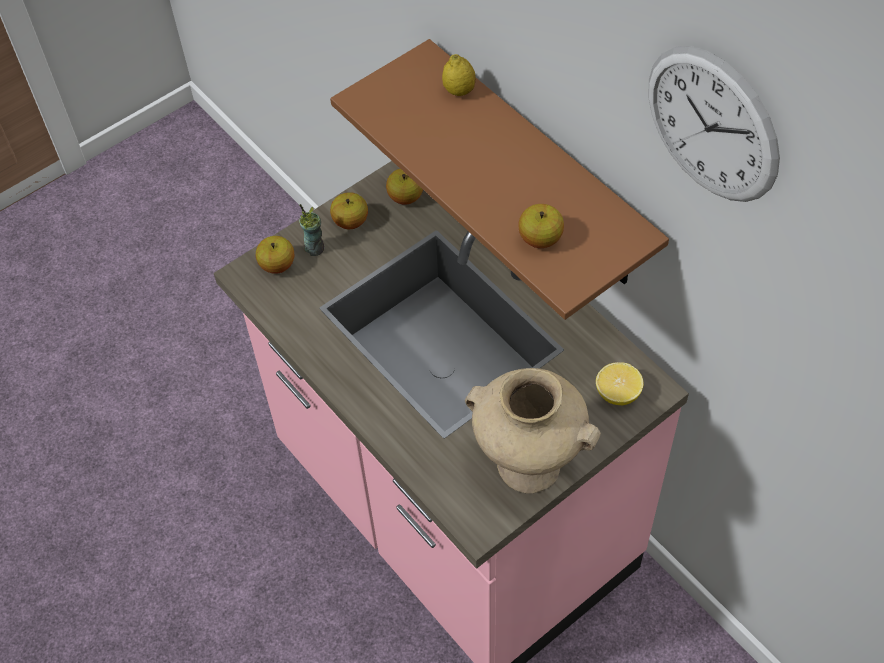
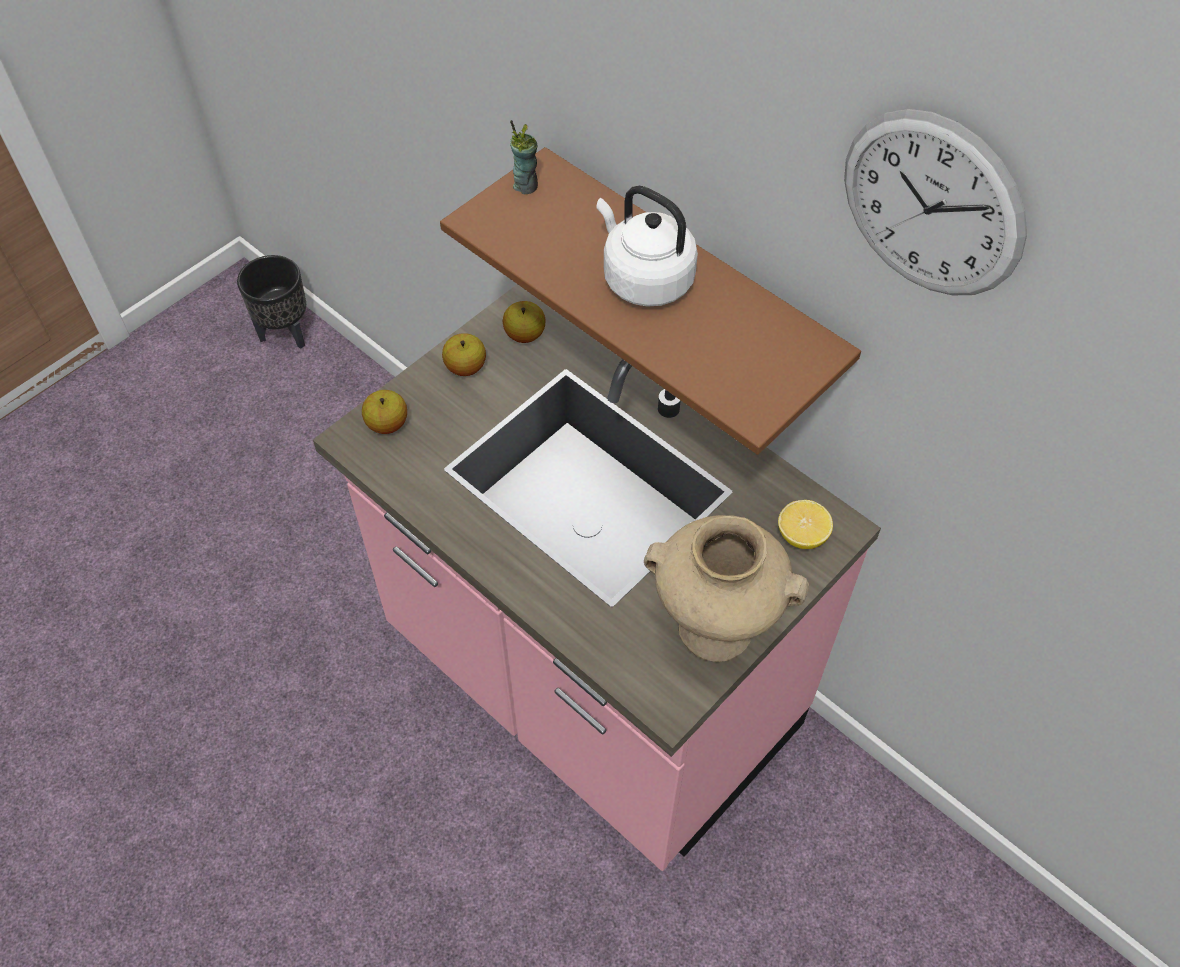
camera: 10 degrees left, 0 degrees up
cup [299,204,324,256] -> cup moved to [510,120,538,194]
lemon [442,54,476,96] -> none
apple [518,204,564,248] -> none
none -> black planter [237,255,306,349]
none -> white kettle [596,186,698,307]

